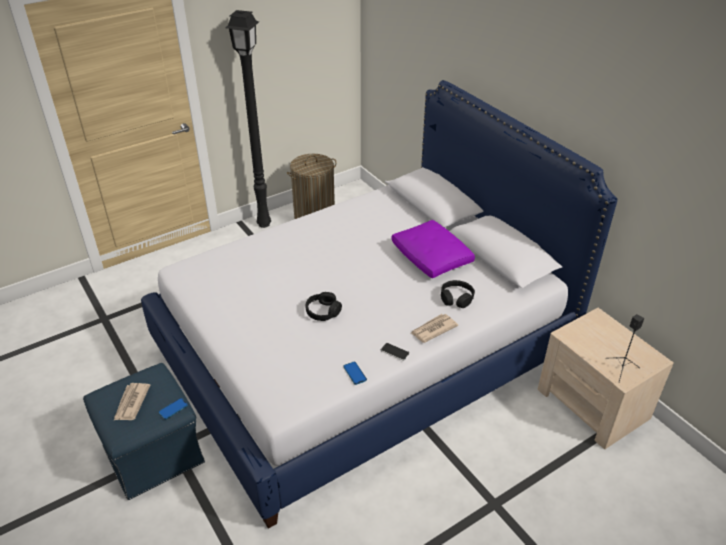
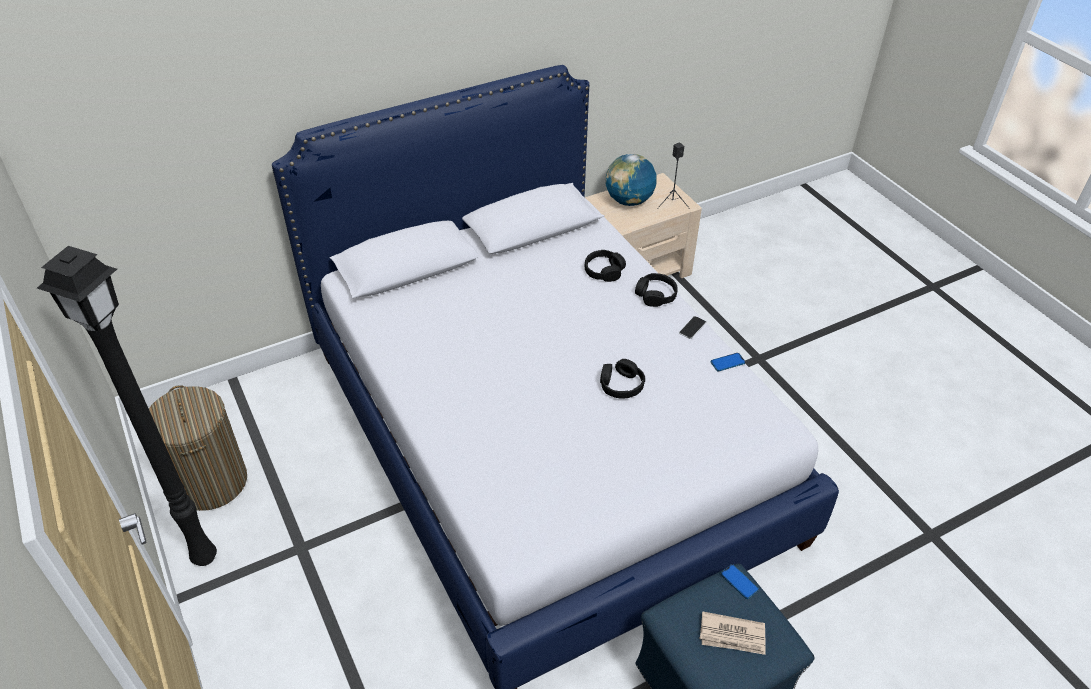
camera: 85 degrees left, 5 degrees up
purple pillow [391,220,475,278] -> none
newspaper [411,314,458,343] -> black headphones [635,273,678,307]
none -> globe [605,154,657,206]

